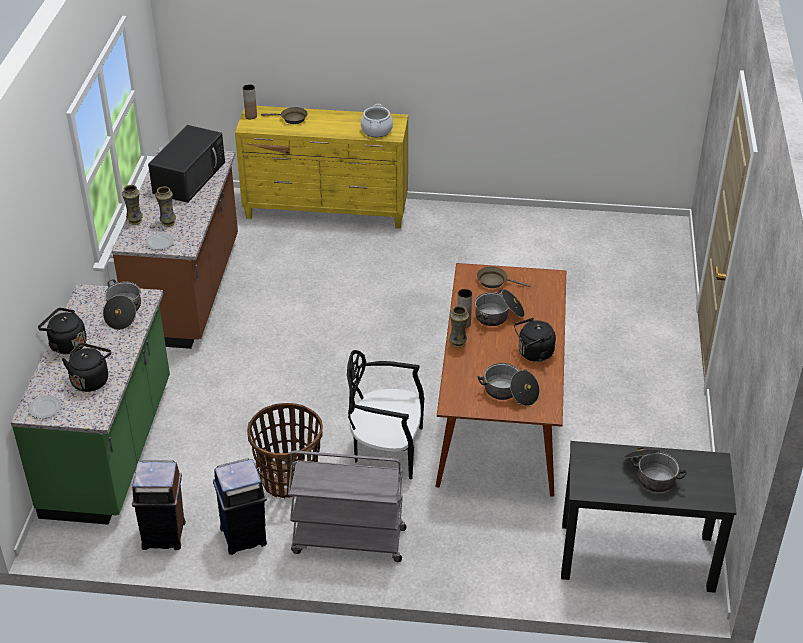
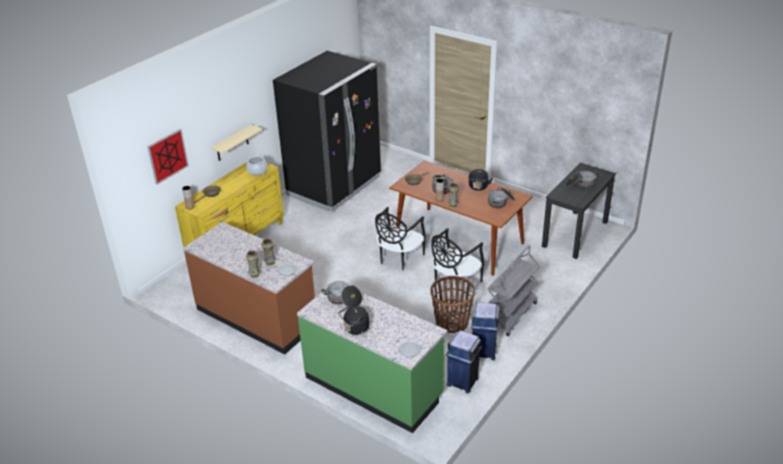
camera: 60 degrees left, 5 degrees down
black kettle [62,343,111,392] -> none
brown trash can [132,460,186,550] -> blue trash can [446,330,482,393]
black microwave [148,125,225,203] -> none
none -> picture [147,129,189,184]
none -> beige shelf [211,124,262,161]
none -> black fridge [273,51,381,212]
none -> black chair [375,207,425,270]

